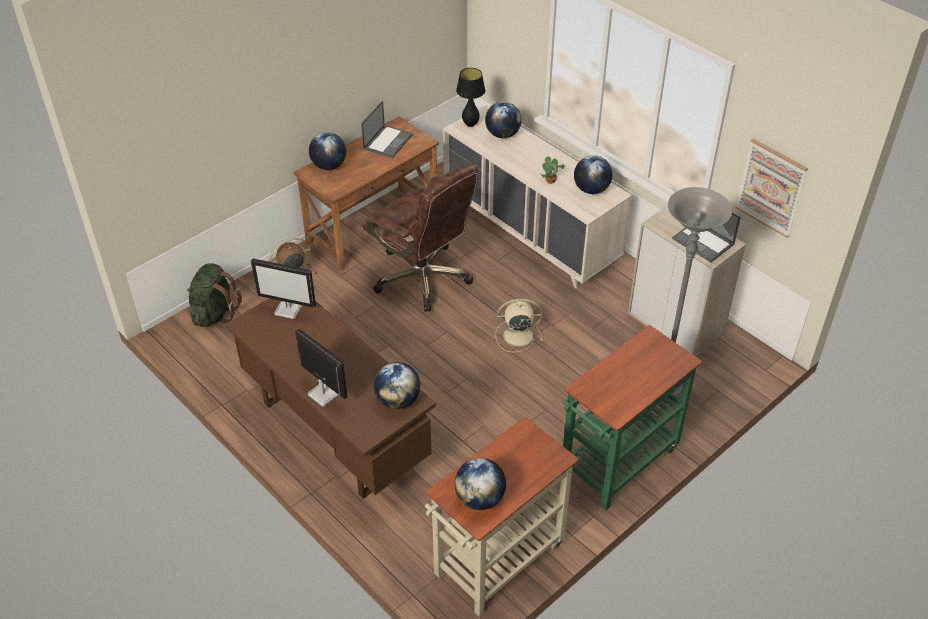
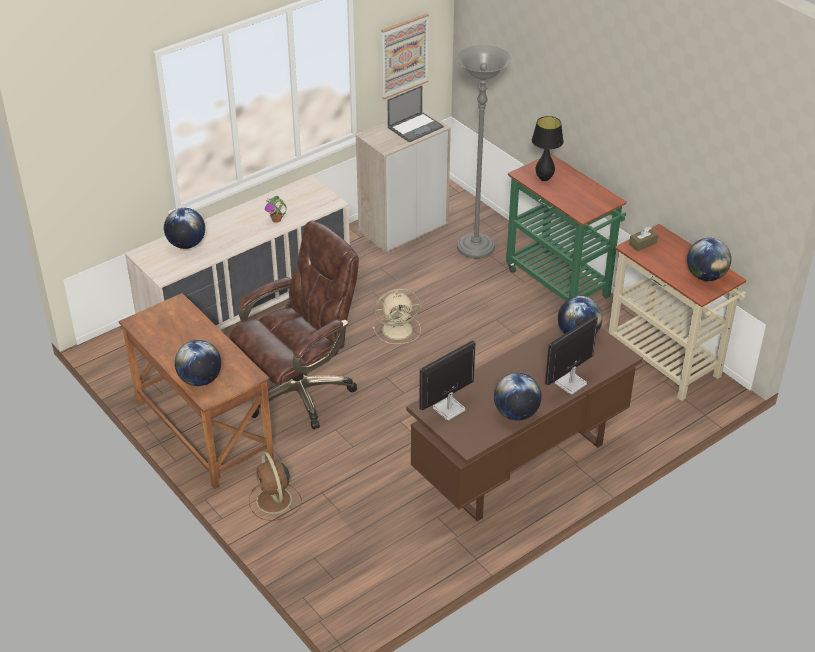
camera: 85 degrees left, 5 degrees down
green backpack [187,263,242,327] -> none
monitor [251,258,316,319] -> monitor turned 150 degrees counterclockwise [419,340,475,420]
laptop [361,101,413,158] -> none
black table lamp [456,68,485,127] -> black table lamp moved to [532,116,564,181]
beige fan [495,299,542,353] -> beige fan turned 105 degrees counterclockwise [373,288,421,344]
globe [574,155,613,194] -> globe moved to [494,373,542,420]
none -> brown tissue box [629,227,658,251]

